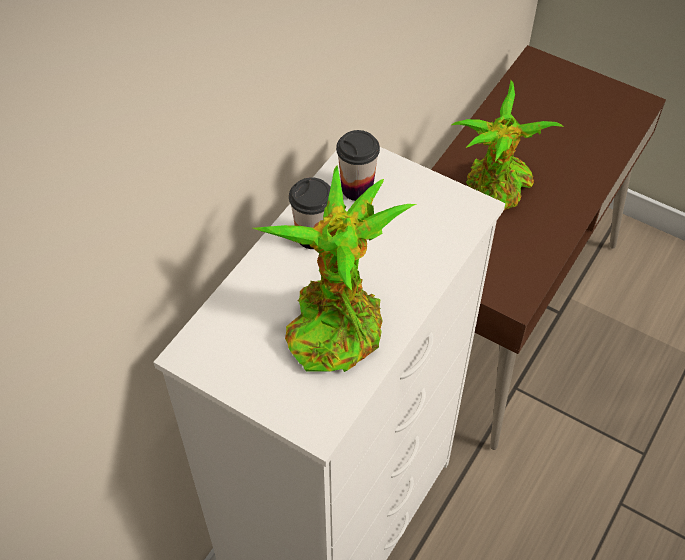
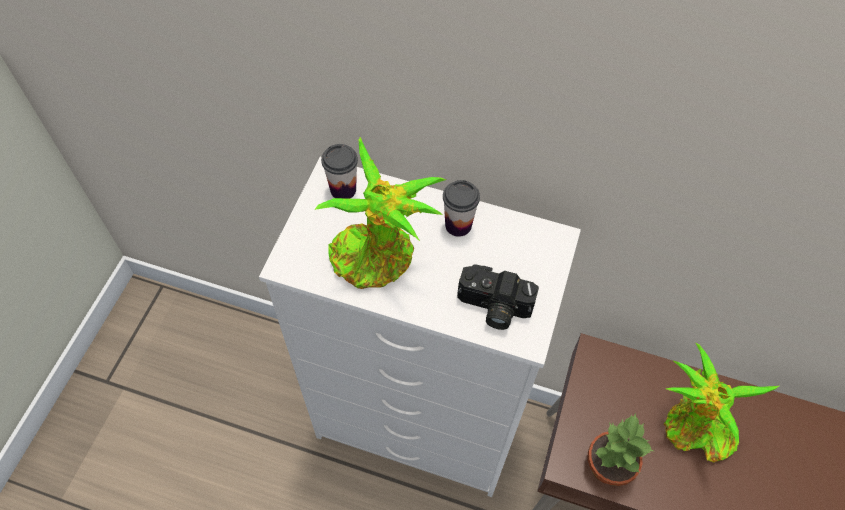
camera: 75 degrees right, 5 degrees up
cup [336,130,380,201] -> cup moved to [321,144,358,199]
none -> camera [457,264,539,330]
none -> potted plant [588,413,653,486]

